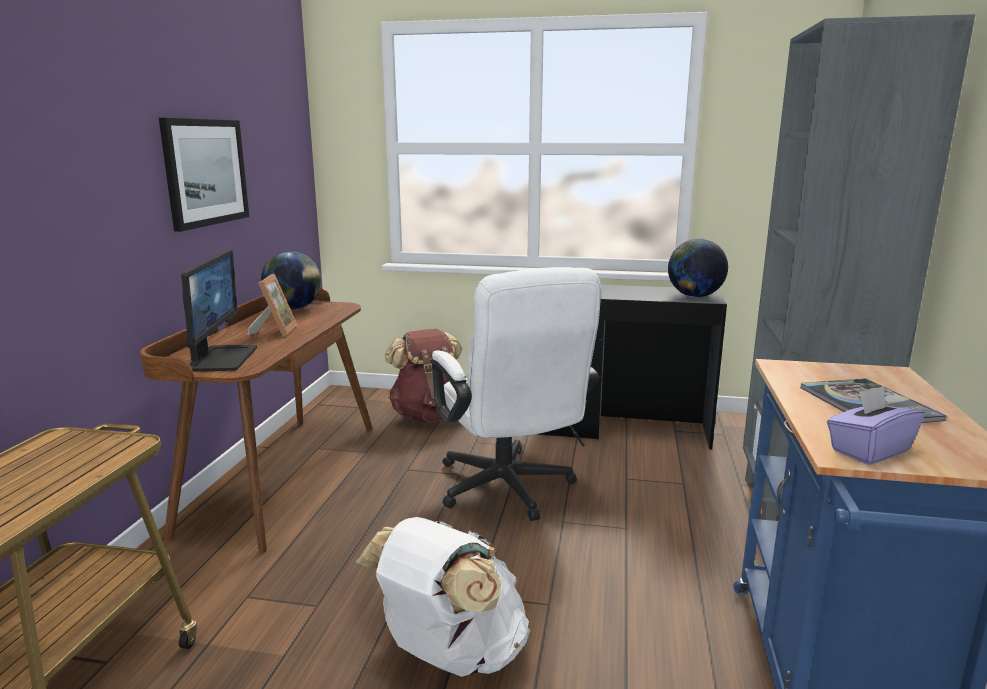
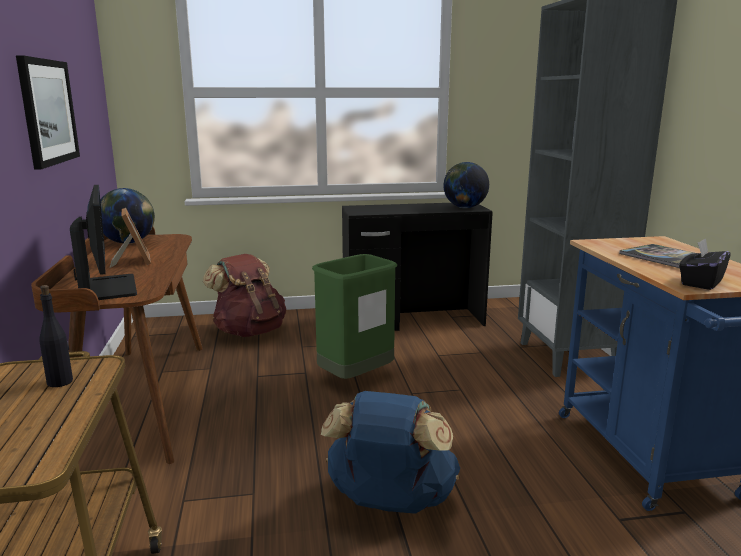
camera: 20 degrees left, 0 degrees up
white backpack [356,517,530,677] -> blue backpack [321,391,460,514]
white office chair [431,267,601,521] -> green trash can [312,254,397,379]
purple tissue box [827,386,925,465] -> black tissue box [679,238,731,290]
none -> black bottle [39,285,73,387]

